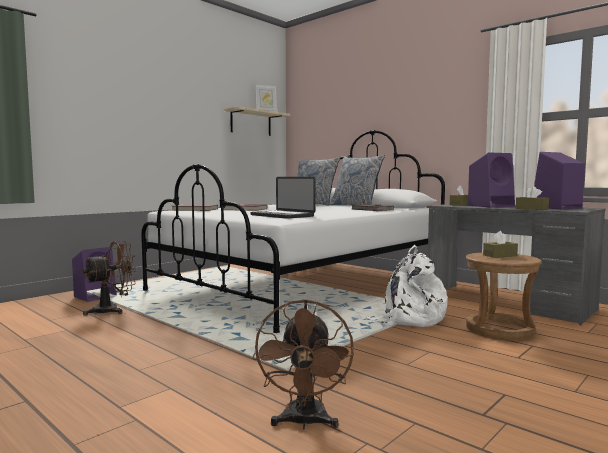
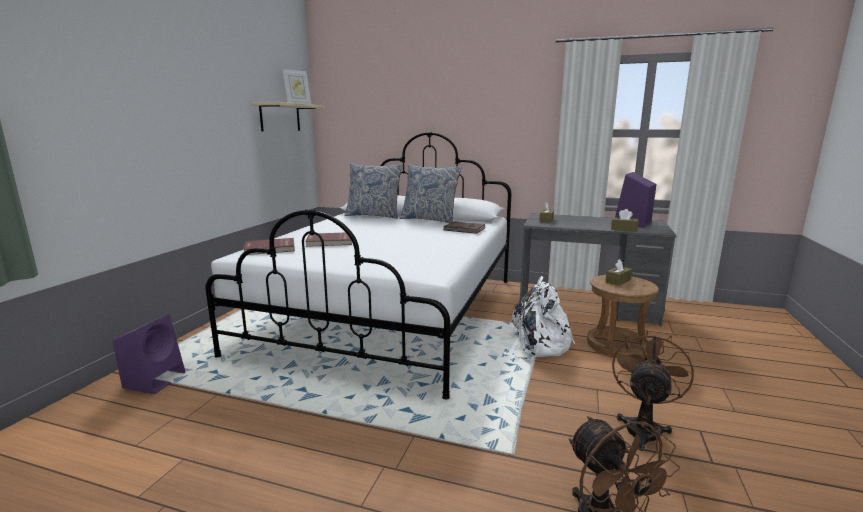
camera: 25 degrees left, 10 degrees up
brown fan [83,241,137,315] -> brown fan moved to [612,330,694,451]
laptop [250,177,315,219] -> none
purple speaker [468,152,515,208] -> none

